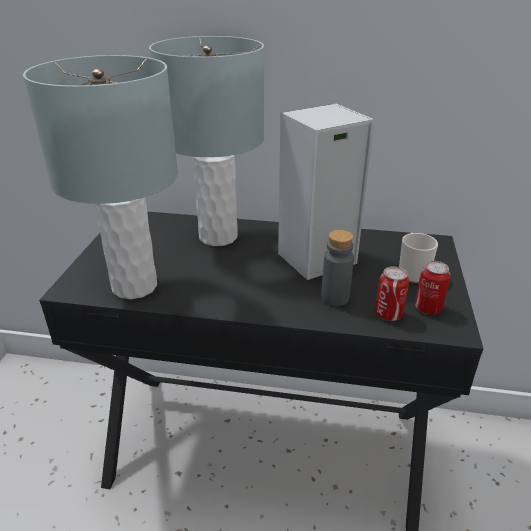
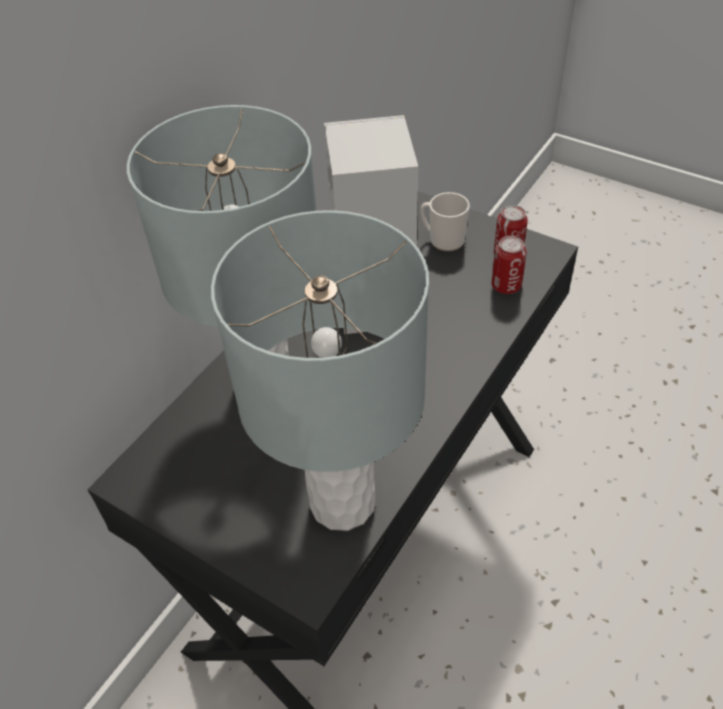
camera: 65 degrees left, 15 degrees up
grey bottle [321,230,354,306] -> none

